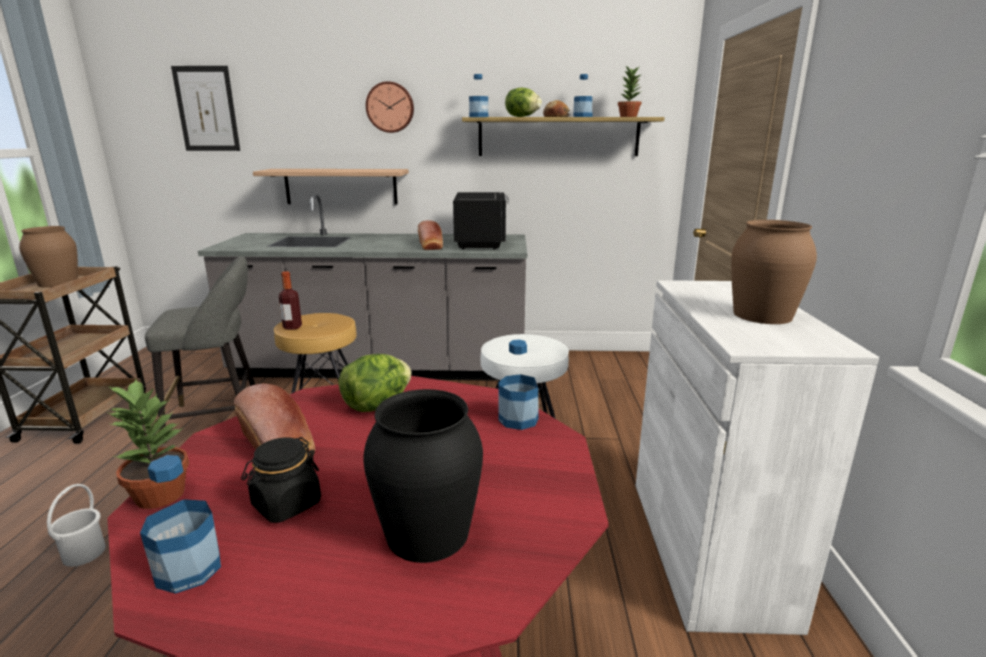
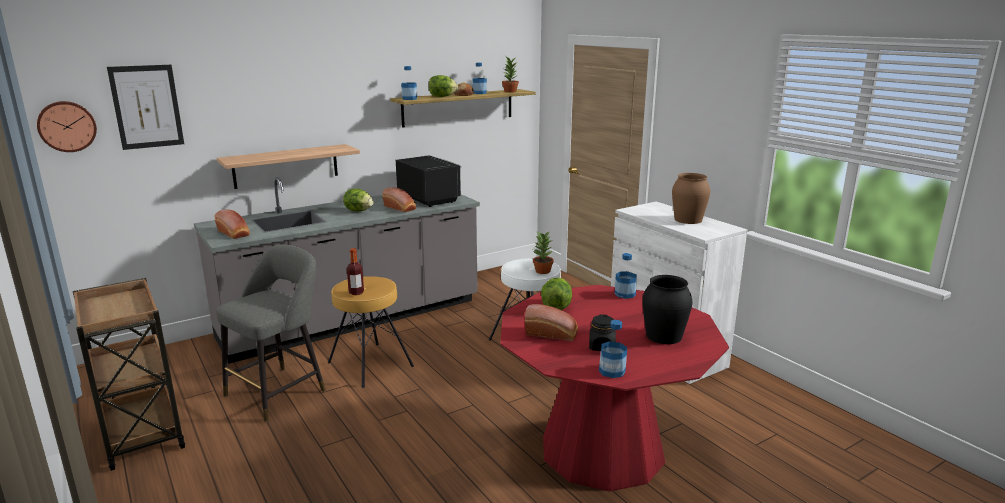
camera: 35 degrees left, 0 degrees up
brown vase [19,226,78,288] -> none
white bucket [47,484,106,567] -> none
potted plant [107,379,189,509] -> potted plant moved to [533,232,554,274]
wall clock [366,81,414,133] -> wall clock moved to [37,101,97,152]
none -> bread [214,209,250,239]
none -> lettuce [343,189,373,211]

